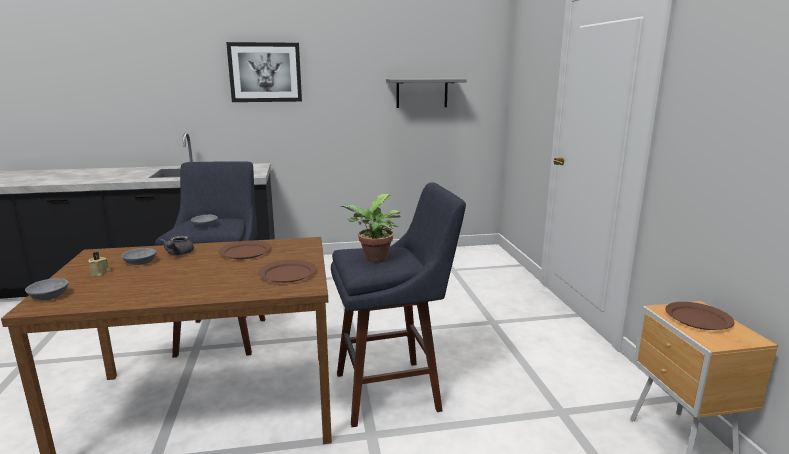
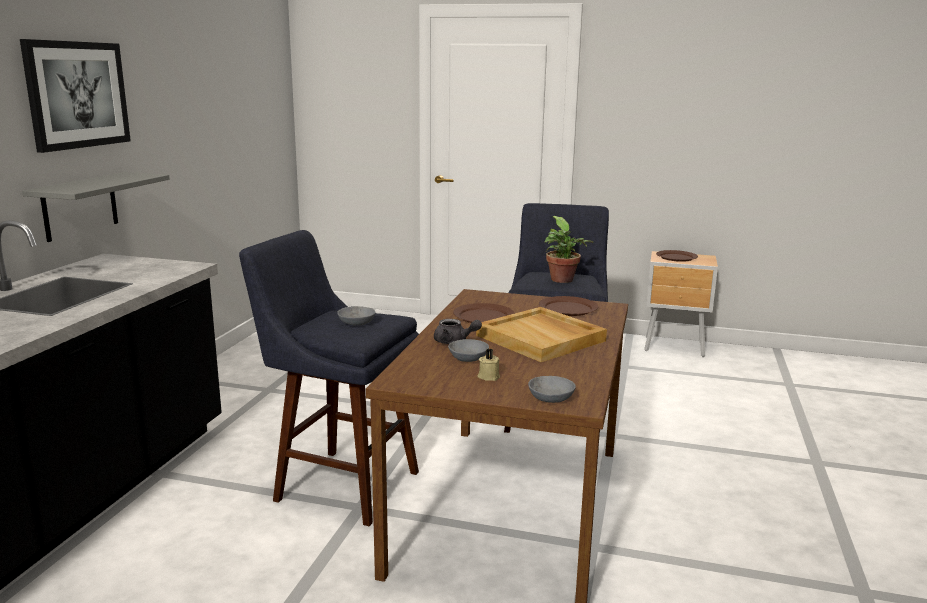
camera: 65 degrees left, 0 degrees up
grey shelf [386,79,467,108] -> grey shelf moved to [22,172,170,242]
none -> beige tray [476,307,607,362]

